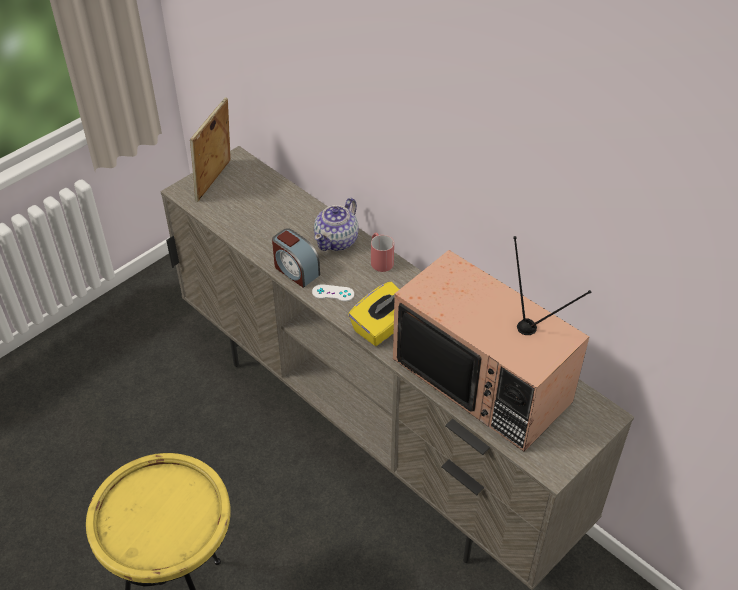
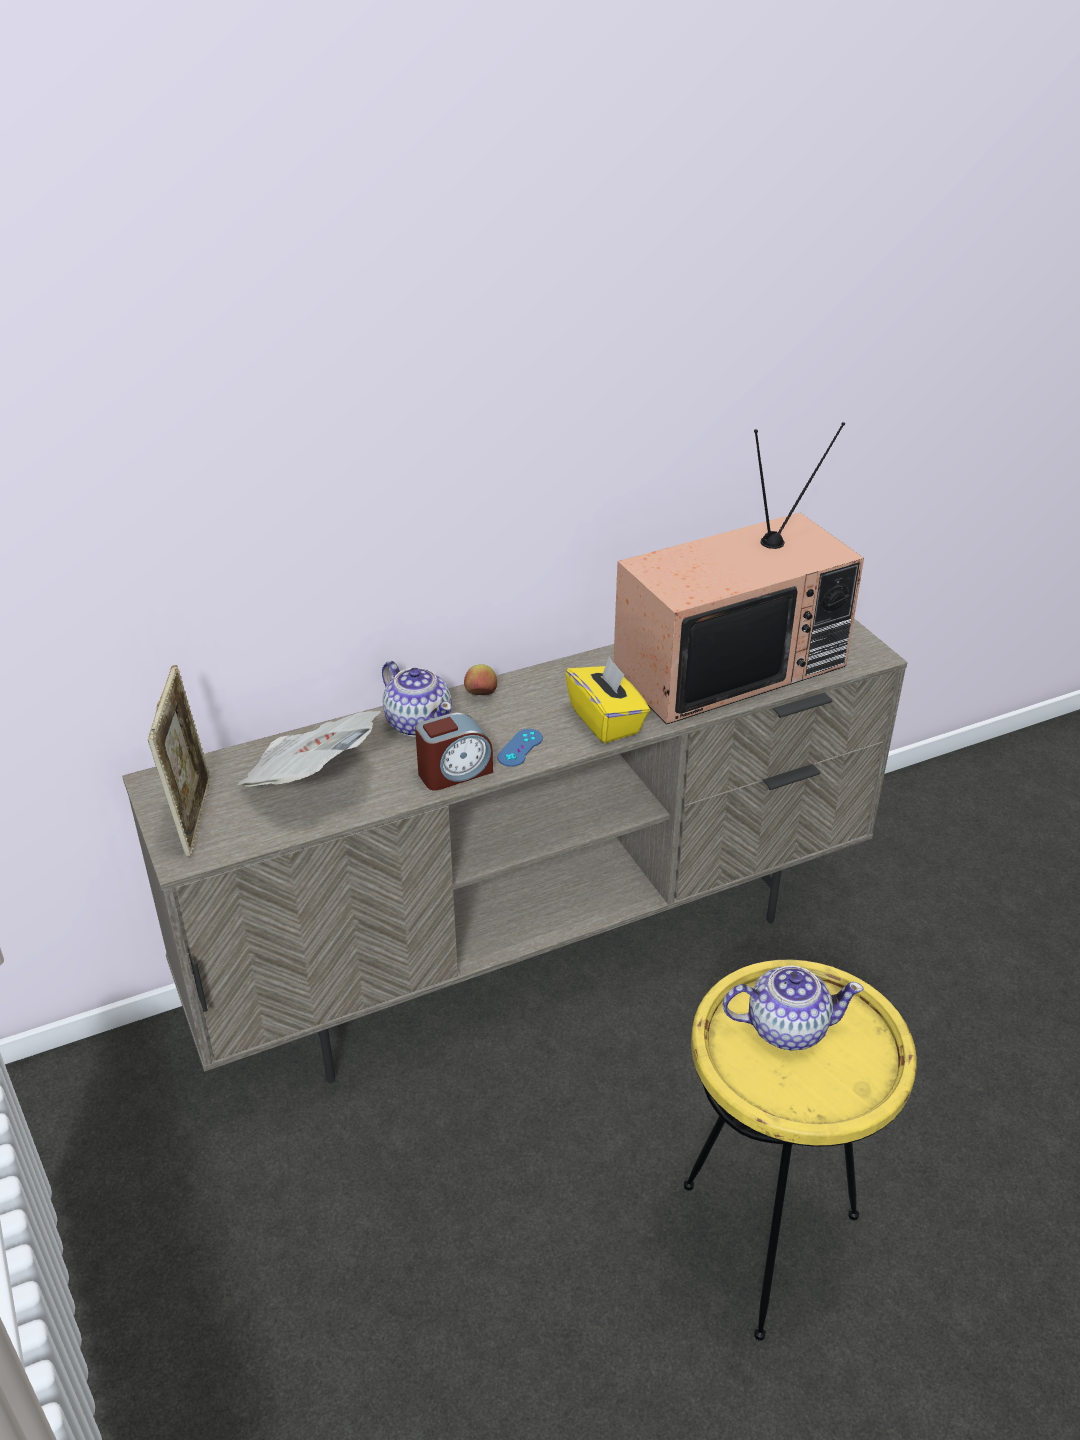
camera: 70 degrees left, 10 degrees down
picture frame [190,98,231,202] -> picture frame turned 135 degrees counterclockwise [148,665,211,857]
white game controller [312,284,354,301] -> blue game controller [497,729,543,767]
red mug [371,233,394,272] -> apple [464,664,497,695]
none -> newspaper [237,711,381,787]
none -> teapot [723,966,864,1051]

